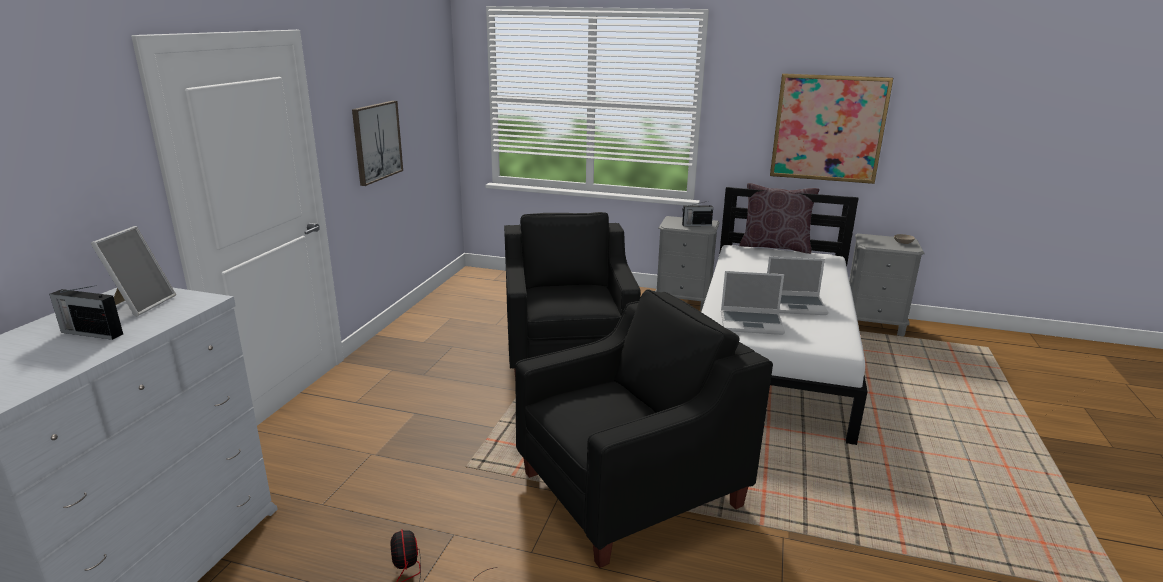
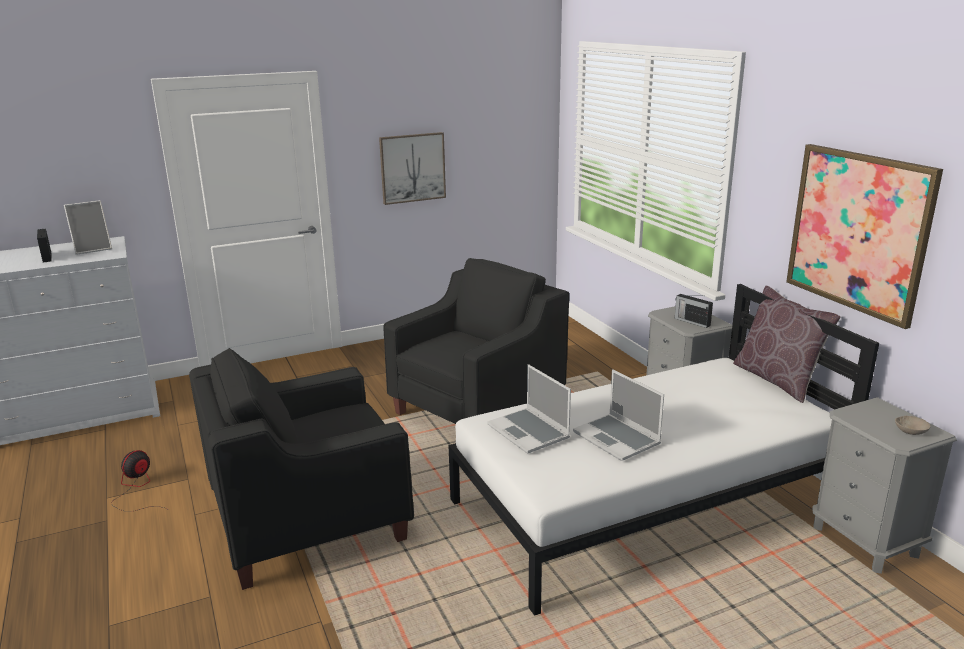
camera: 50 degrees right, 0 degrees up
black armchair [515,289,773,568] -> black armchair turned 135 degrees clockwise [189,348,414,590]

